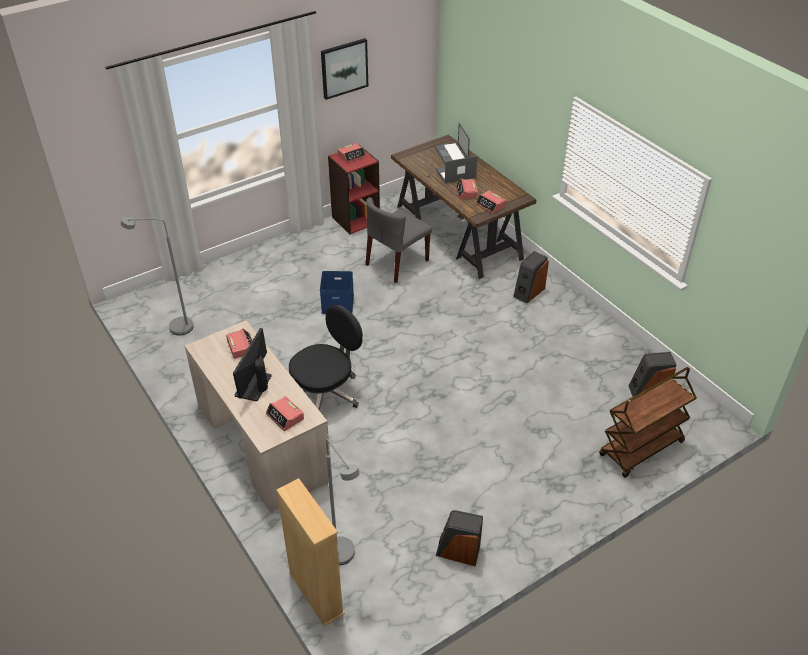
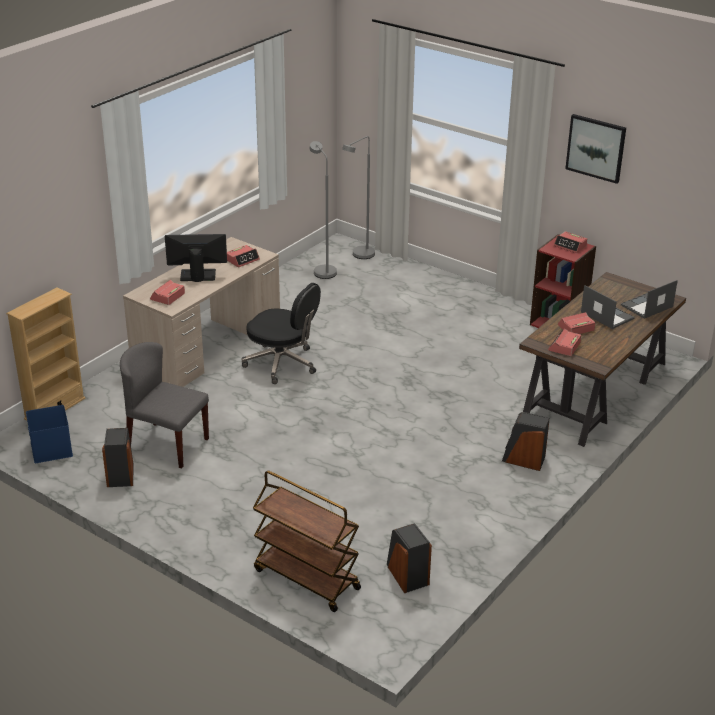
camera: 70 degrees right, 10 degrees down
blue storage box [320,271,354,314] -> blue storage box moved to [26,405,73,463]
grey floor lamp [326,439,360,565] -> grey floor lamp moved to [342,136,375,259]
grey chair [366,197,432,283] -> grey chair moved to [120,342,209,468]

